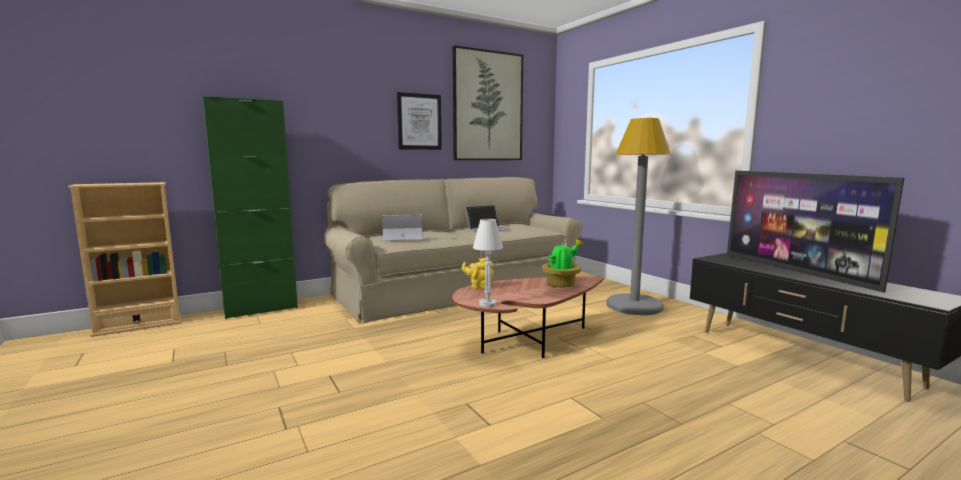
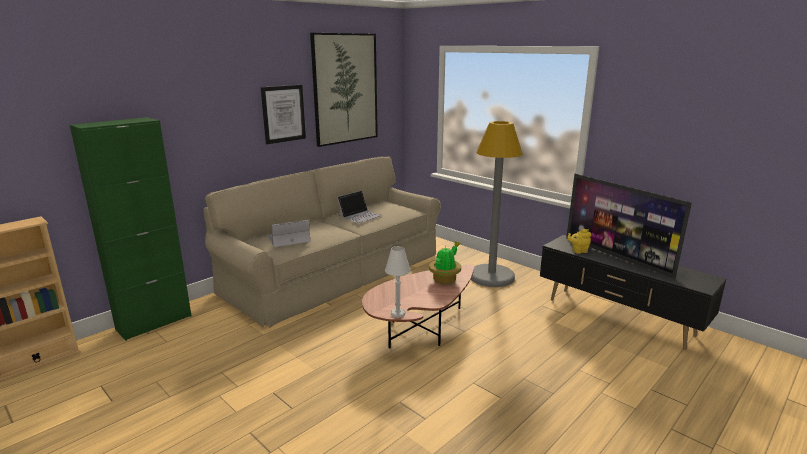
camera: 15 degrees left, 10 degrees up
yellow teapot [462,258,494,289] -> yellow teapot moved to [568,229,592,254]

